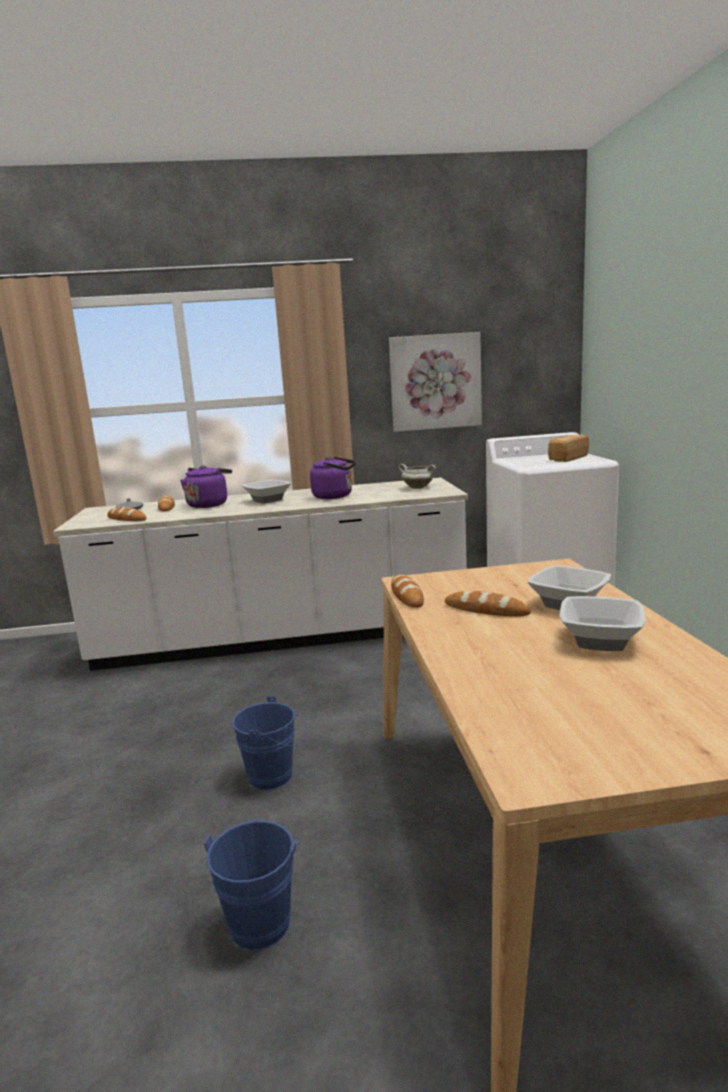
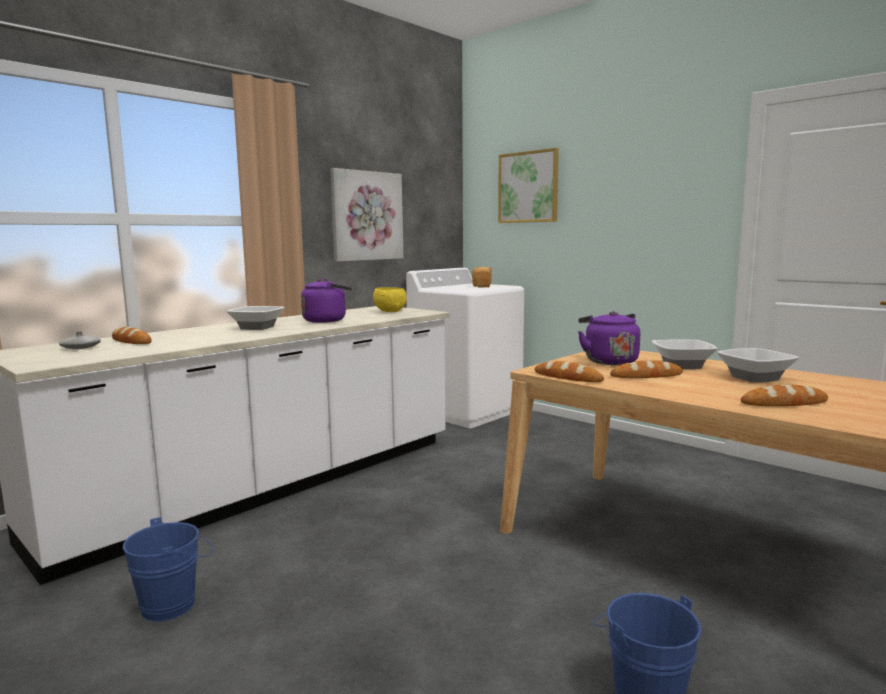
camera: 40 degrees left, 5 degrees down
bread [107,507,146,521] -> bread moved to [741,384,828,406]
purple kettle [180,465,232,508] -> purple kettle moved to [578,311,640,365]
blue bucket [232,696,307,790] -> blue bucket moved to [122,517,213,622]
white cooking pot [399,464,436,489] -> yellow bowl [373,287,407,312]
none -> picture [498,148,559,223]

